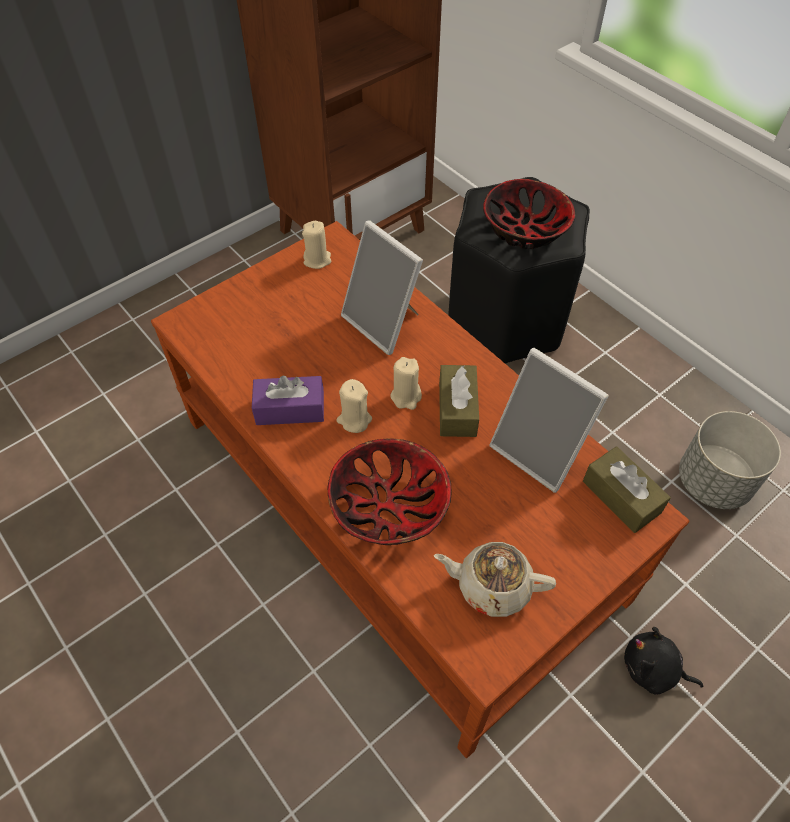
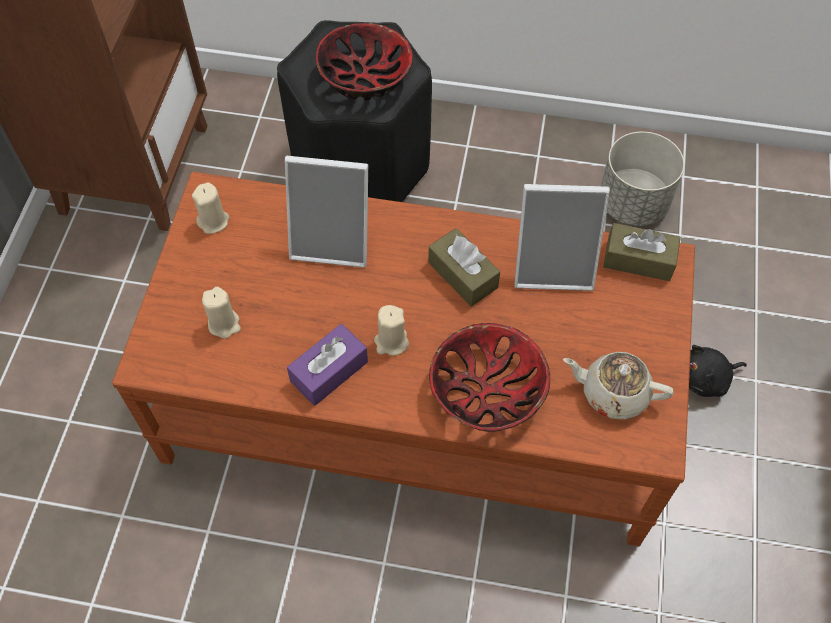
camera: 40 degrees left, 5 degrees up
beige candle [390,357,422,410] -> beige candle moved to [202,287,241,339]
beige teapot [434,542,556,617] -> beige teapot turned 45 degrees clockwise [563,352,674,420]

